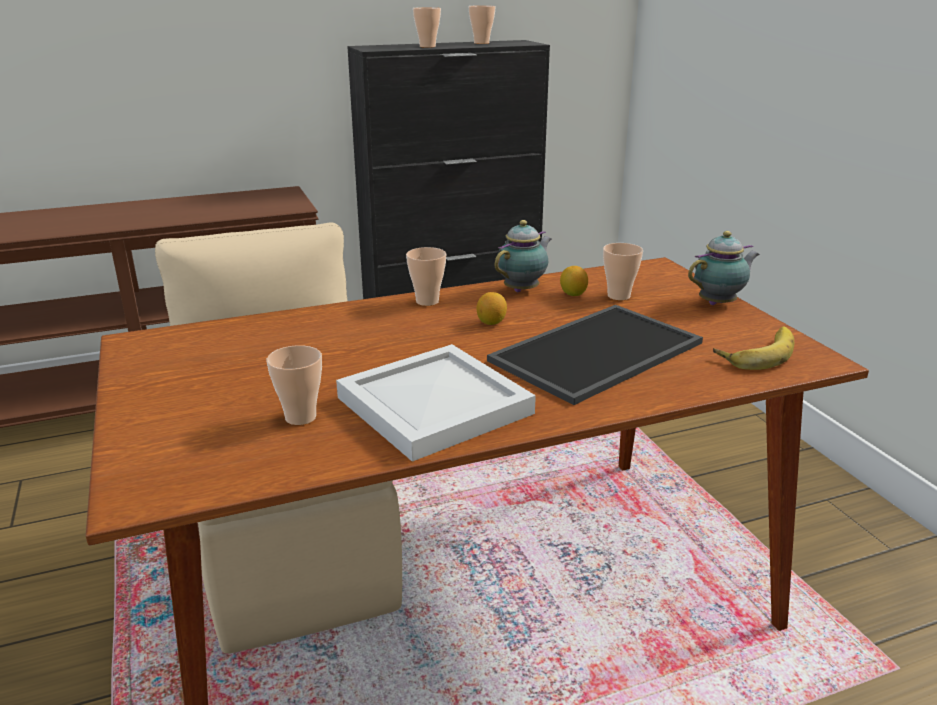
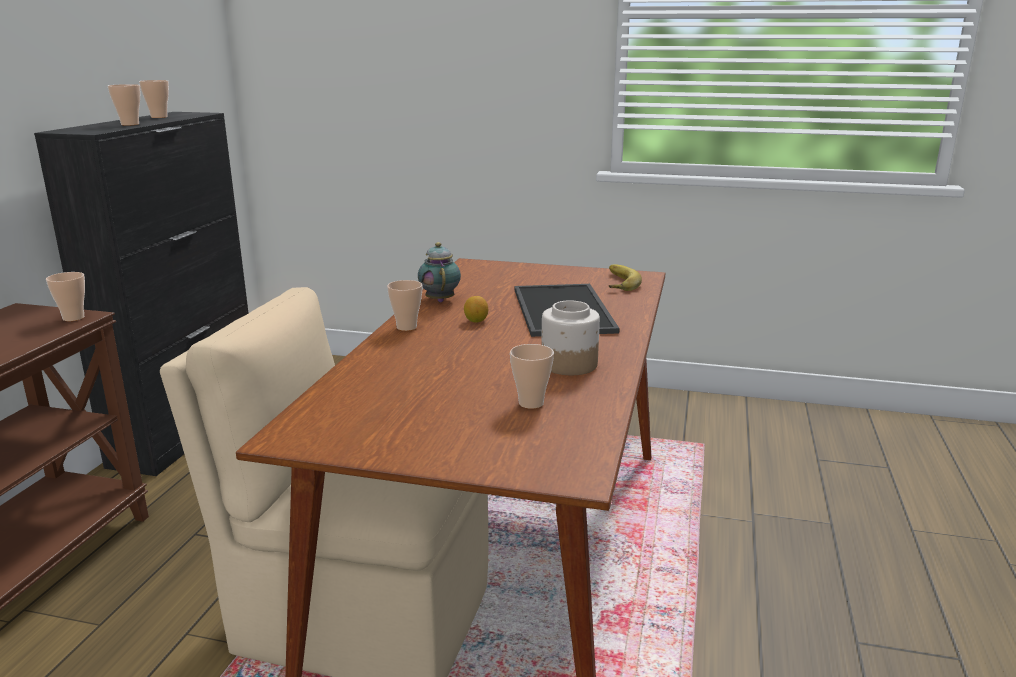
camera: 55 degrees left, 5 degrees down
white tray [336,344,536,462] -> jar [541,301,600,375]
lemon [560,266,588,296] -> none
cup [603,243,643,301] -> cup moved to [46,272,85,321]
teapot [688,231,759,305] -> none

